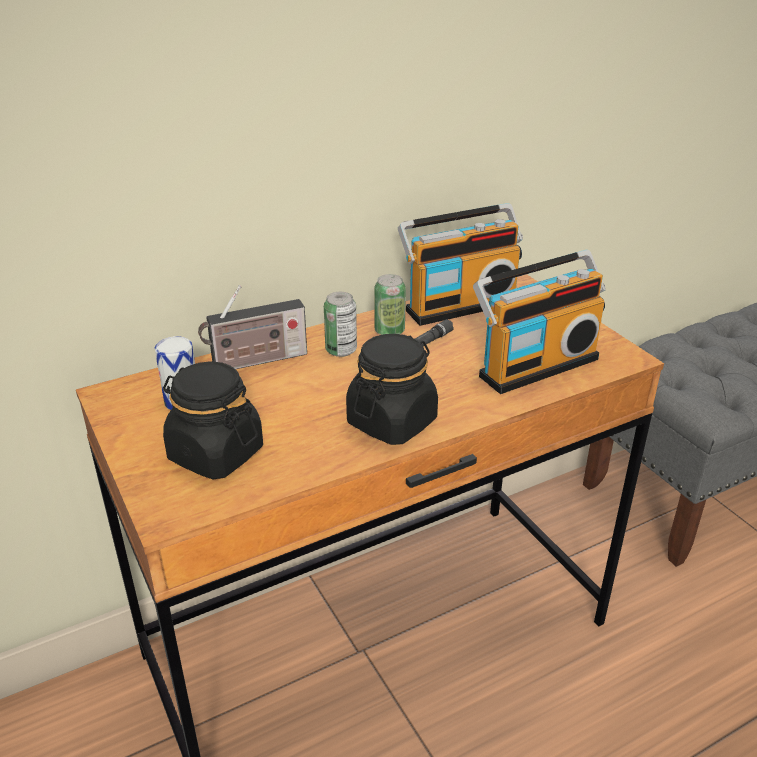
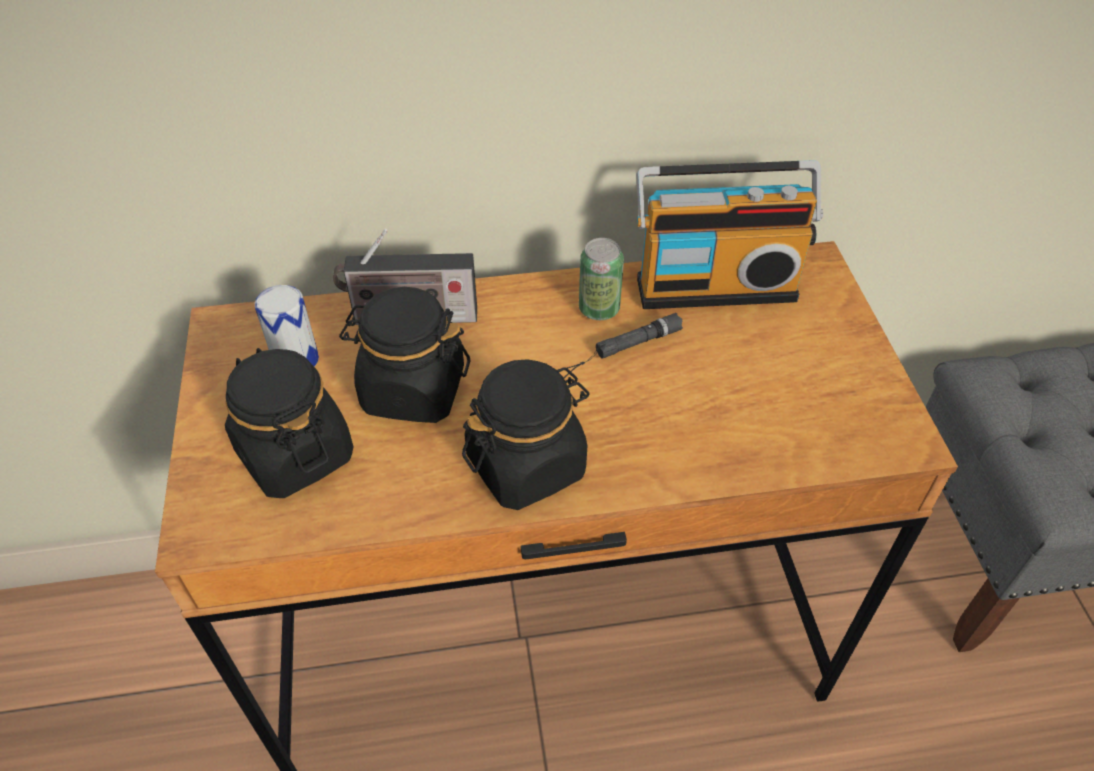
camera: 20 degrees right, 15 degrees up
can [324,292,357,357] -> none
radio [473,250,606,394] -> none
none -> black jar [339,287,471,423]

